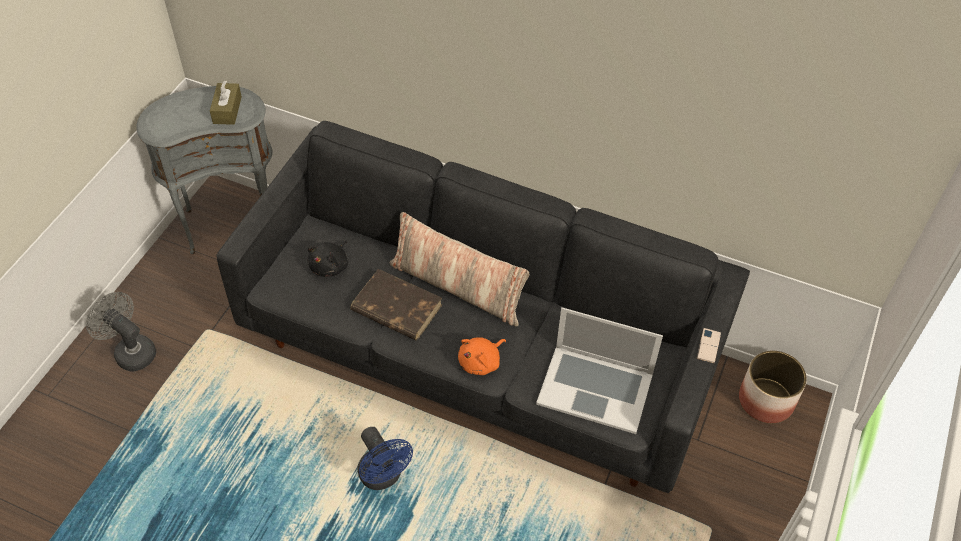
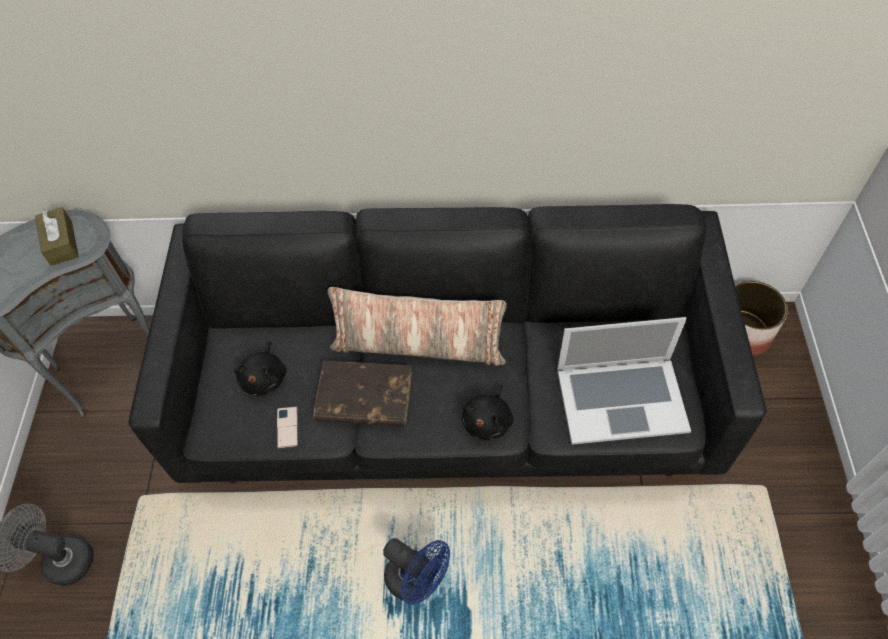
camera: 20 degrees left, 5 degrees up
orange plush toy [458,337,506,375] -> black plush toy [462,385,513,441]
phone [697,328,721,363] -> phone moved to [277,406,298,448]

